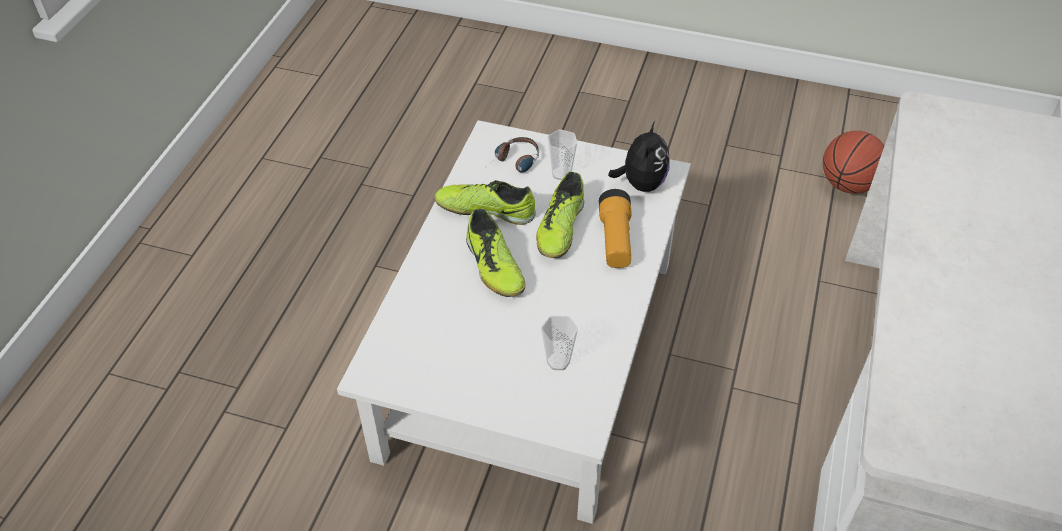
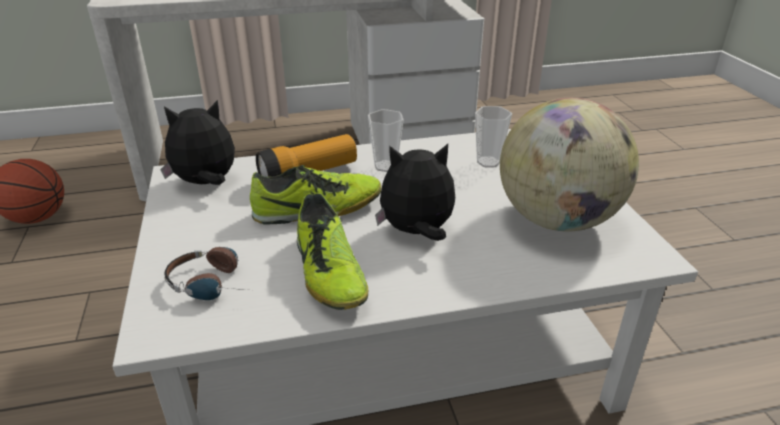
camera: 120 degrees left, 15 degrees down
shoe [466,208,525,297] -> plush toy [375,144,455,241]
cup [548,129,577,180] -> cup moved to [368,109,404,172]
none -> globe [500,98,639,232]

